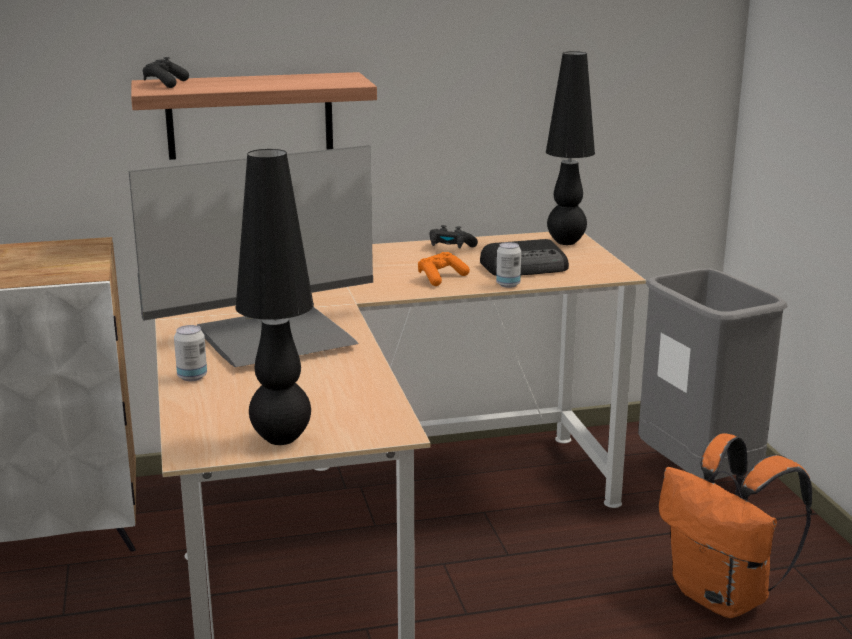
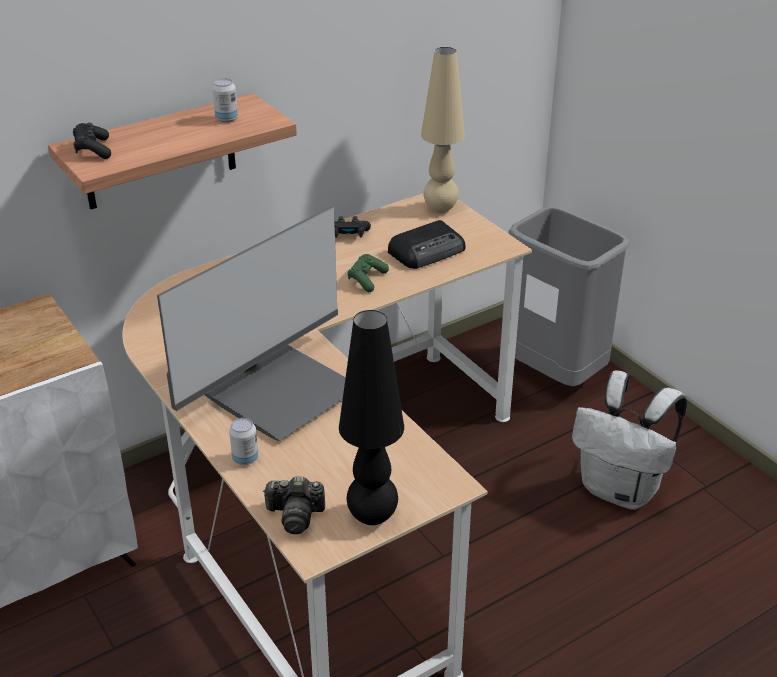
camera: 20 degrees left, 15 degrees up
orange game controller [418,252,470,286] -> green game controller [348,254,389,292]
can [496,242,521,288] -> can moved to [212,78,238,123]
black table lamp [546,51,595,245] -> beige table lamp [421,47,465,213]
orange backpack [659,433,812,618] -> white backpack [572,371,687,510]
none -> camera [263,476,325,534]

